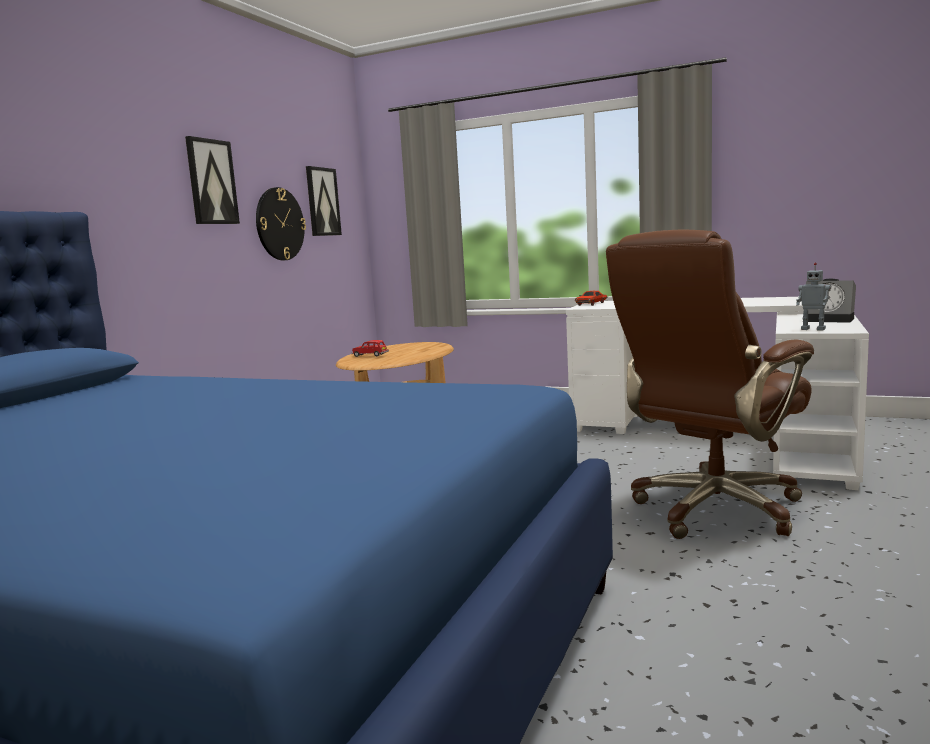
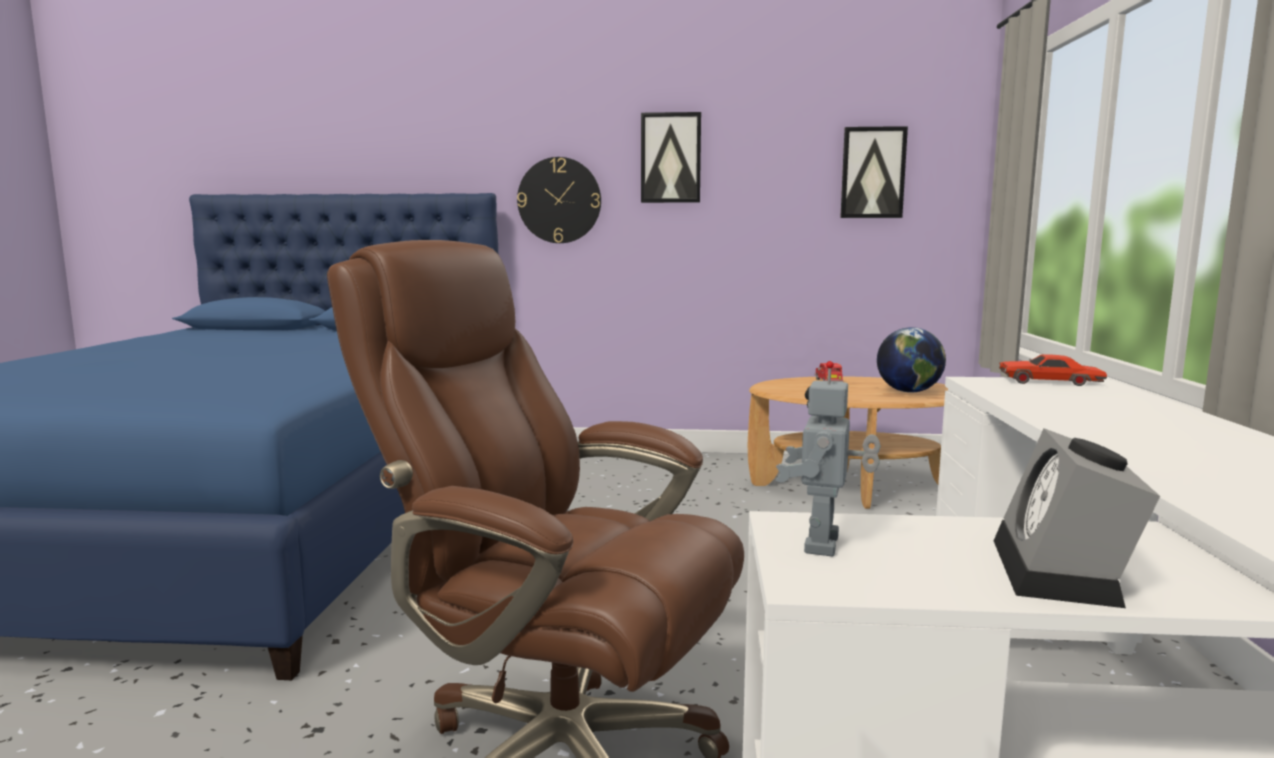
camera: 70 degrees right, 0 degrees up
wall clock [256,187,306,260] -> wall clock moved to [517,157,601,243]
none -> globe [877,327,946,393]

